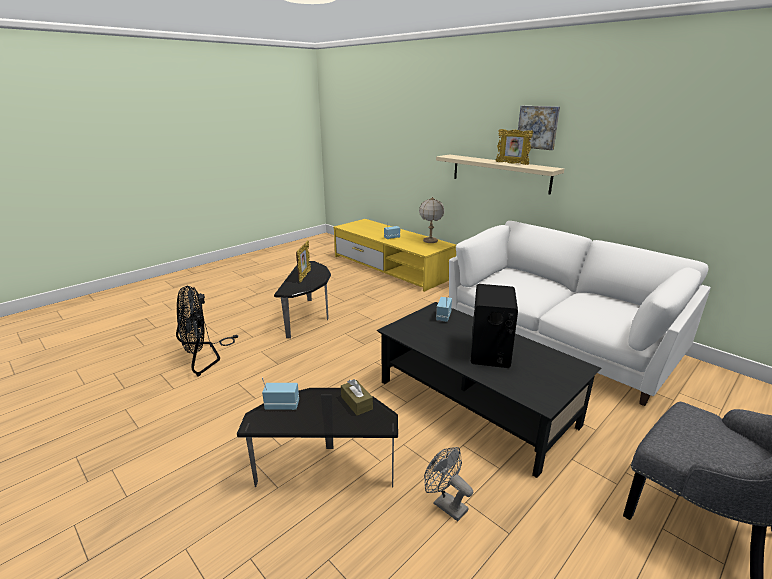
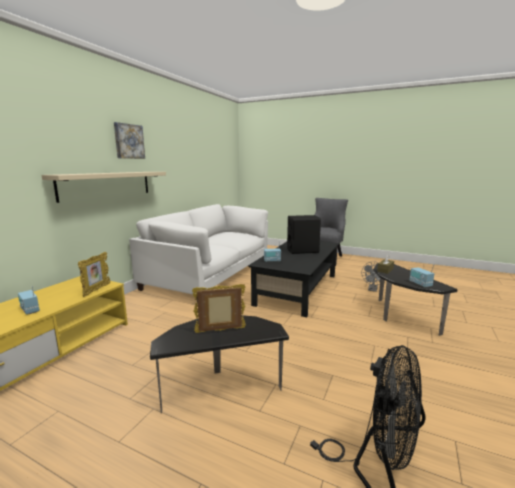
camera: 110 degrees left, 10 degrees down
table lamp [419,197,445,243] -> none
picture frame [496,129,533,165] -> picture frame moved to [78,252,111,297]

